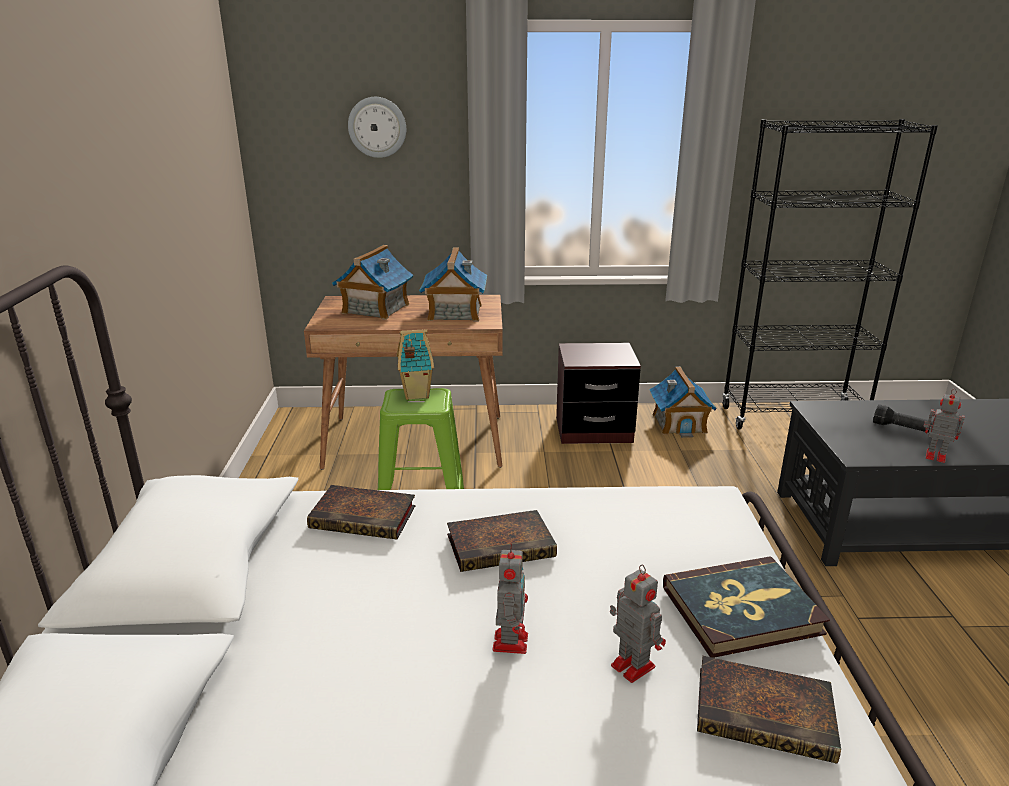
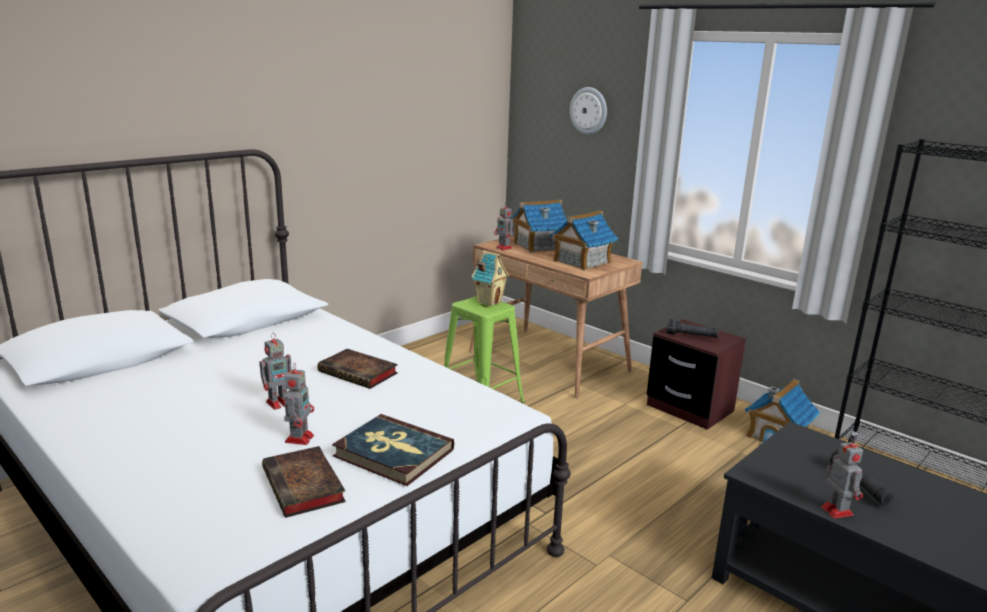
camera: 45 degrees right, 5 degrees down
book [307,485,415,540] -> none
none -> toy robot [494,203,515,251]
none -> black flashlight [667,319,719,338]

